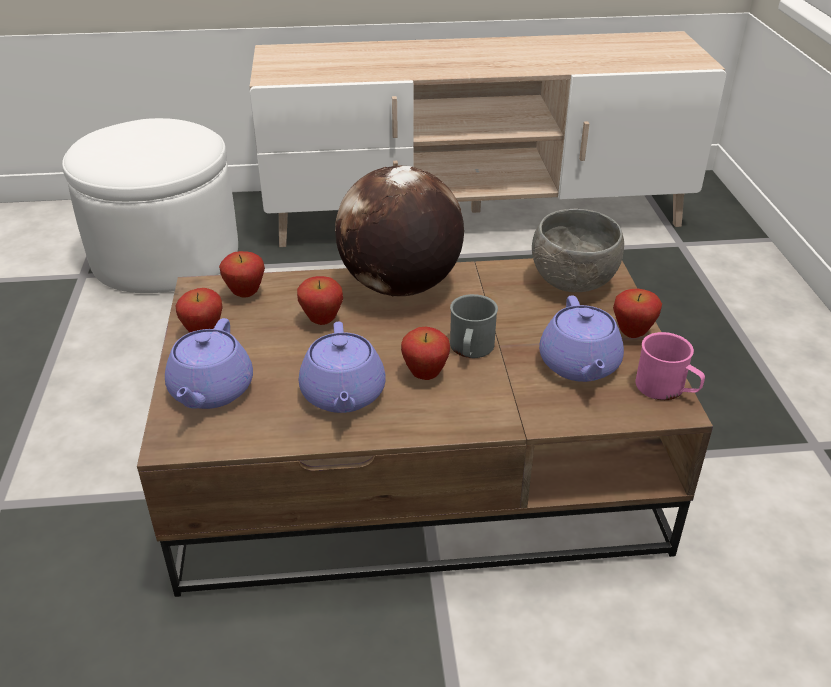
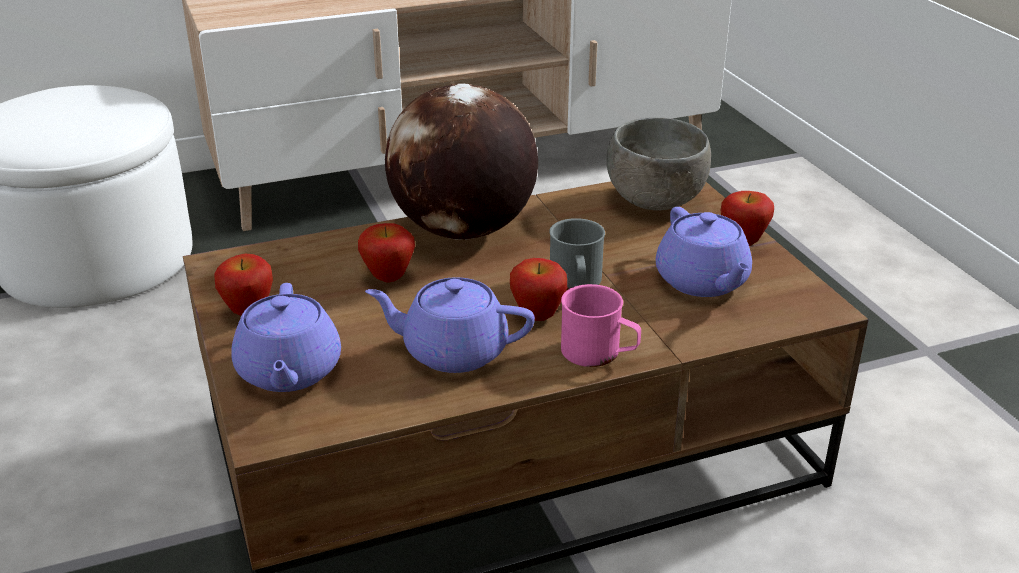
camera: 15 degrees left, 5 degrees down
apple [219,251,265,298] -> none
purple teapot [299,322,386,413] -> purple teapot turned 120 degrees clockwise [365,277,535,373]
pink mug [636,332,705,400] -> pink mug moved to [561,284,641,367]

